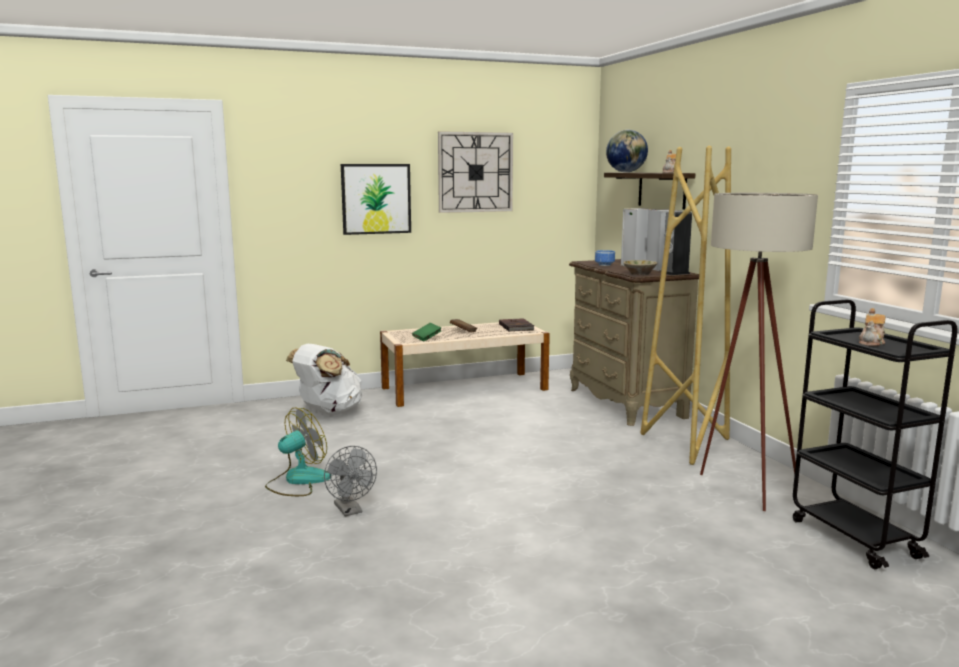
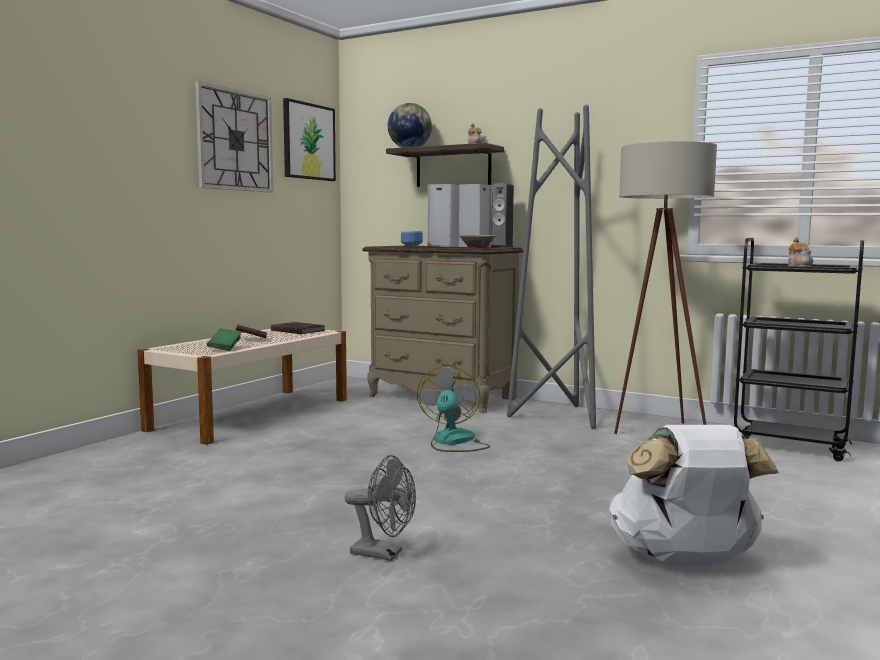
camera: 40 degrees left, 5 degrees down
fan [265,408,332,496] -> fan moved to [417,366,490,452]
white backpack [286,344,362,414] -> white backpack moved to [609,425,779,566]
picture [341,164,411,235] -> picture moved to [283,98,336,181]
yellow clothes rack [641,146,731,465] -> grey clothes rack [507,105,596,429]

